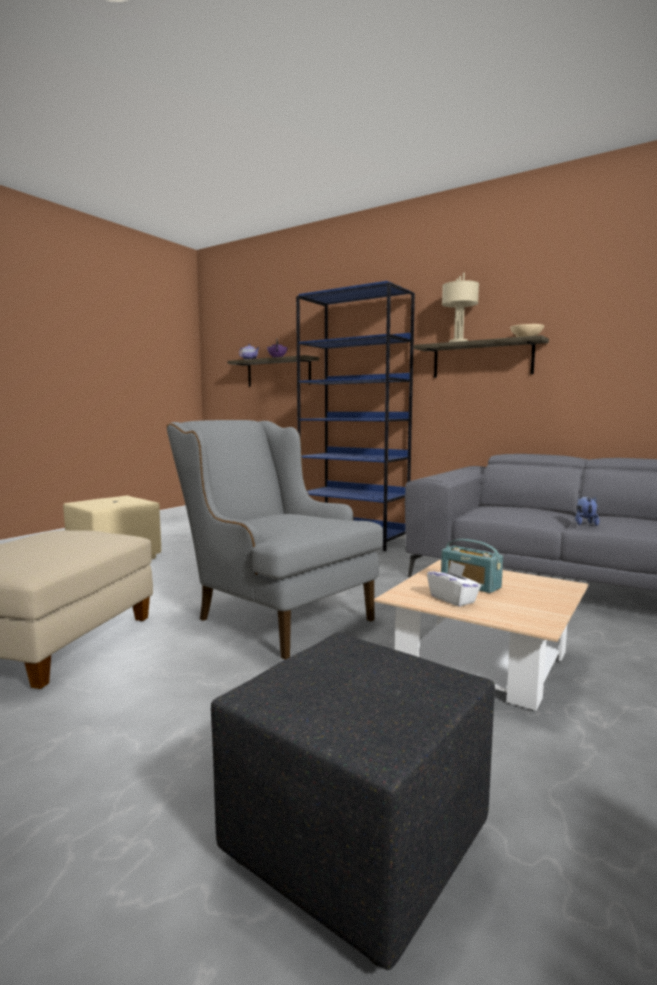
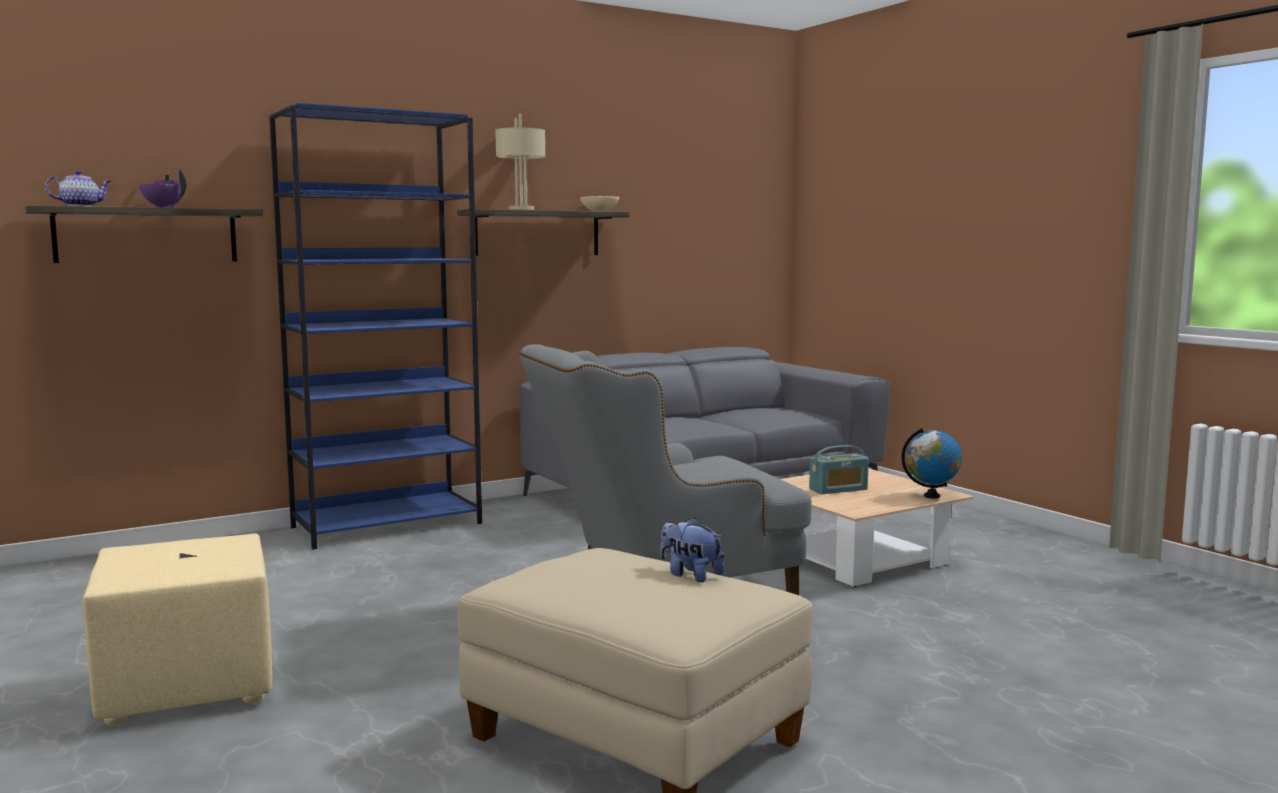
camera: 65 degrees left, 0 degrees up
black ottoman [211,632,495,970] -> none
white tissue box [427,561,481,607] -> none
plush toy [575,496,599,526] -> plush toy moved to [660,517,724,582]
none -> globe [902,428,962,499]

